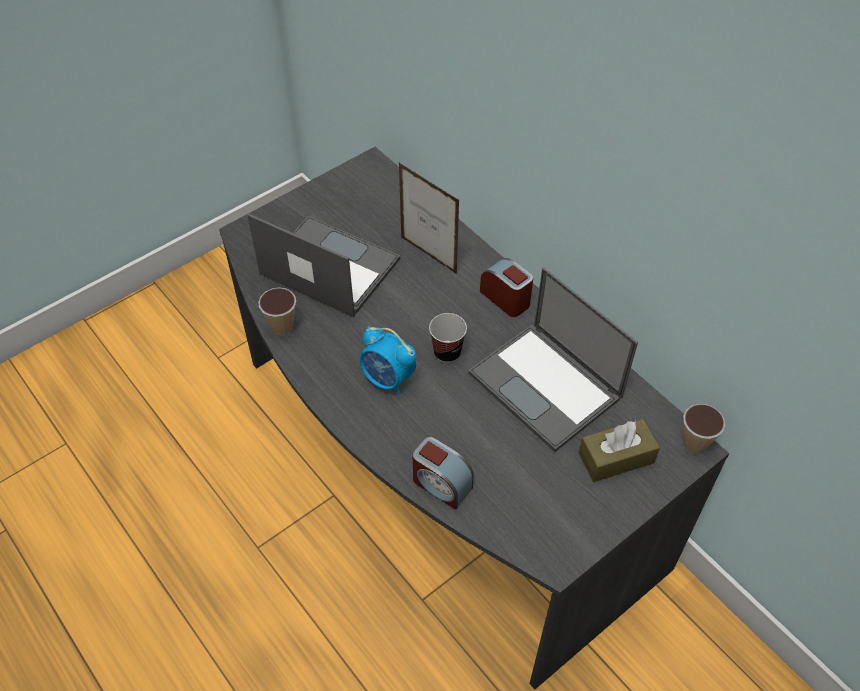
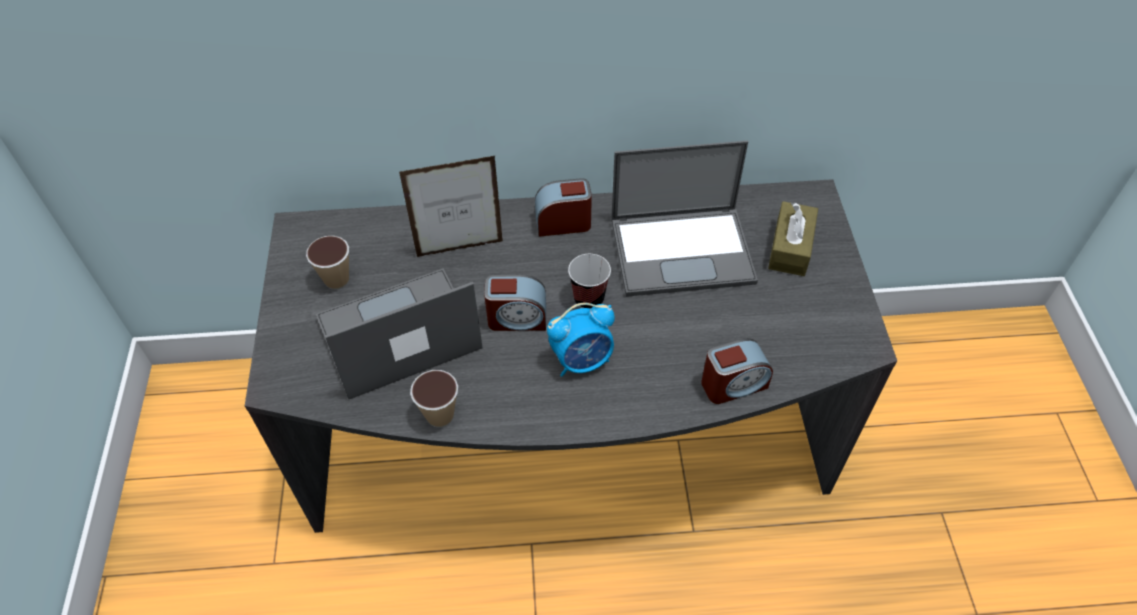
camera: 55 degrees left, 0 degrees up
cup [683,404,725,454] -> cup moved to [306,236,349,290]
none -> alarm clock [484,274,546,331]

